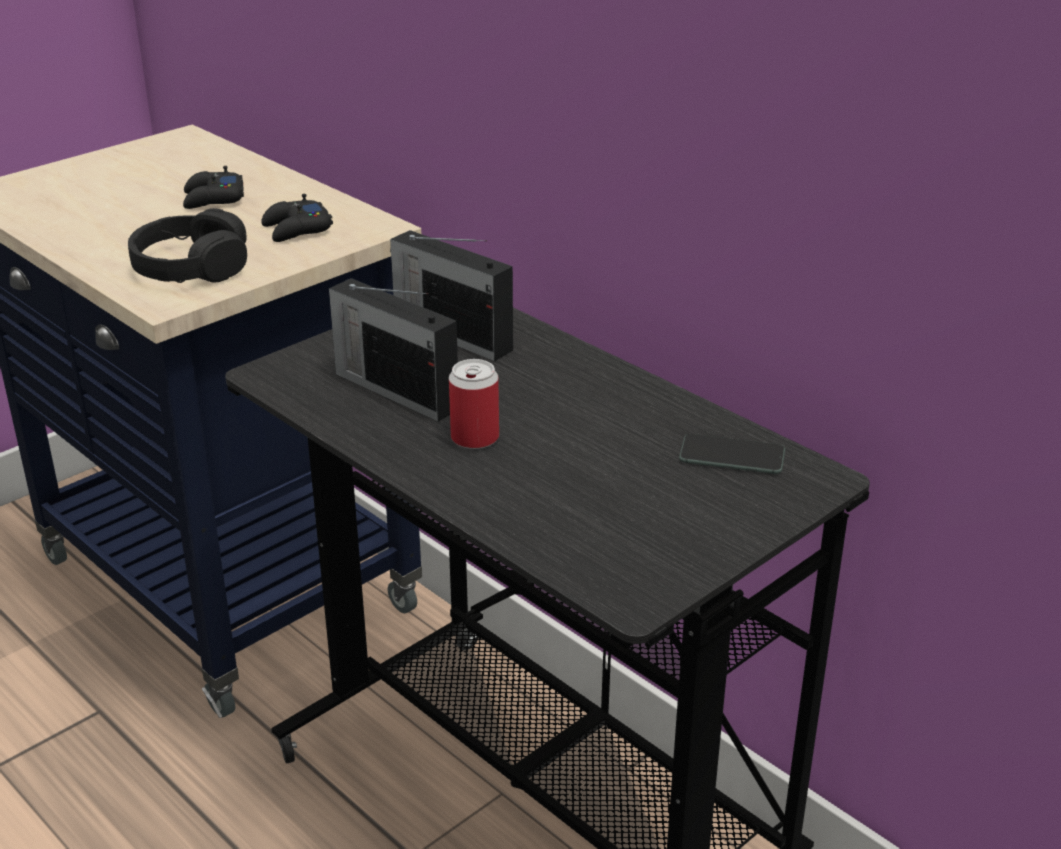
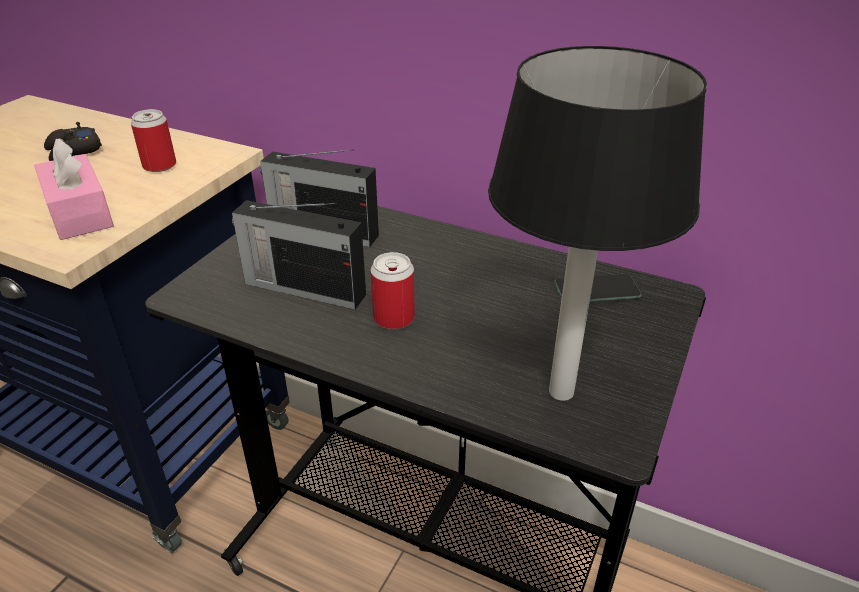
camera: 20 degrees left, 5 degrees up
black headphones [128,208,247,283] -> pink tissue box [34,138,114,240]
black game controller [261,194,333,242] -> can [131,109,176,172]
none -> table lamp [488,46,707,401]

